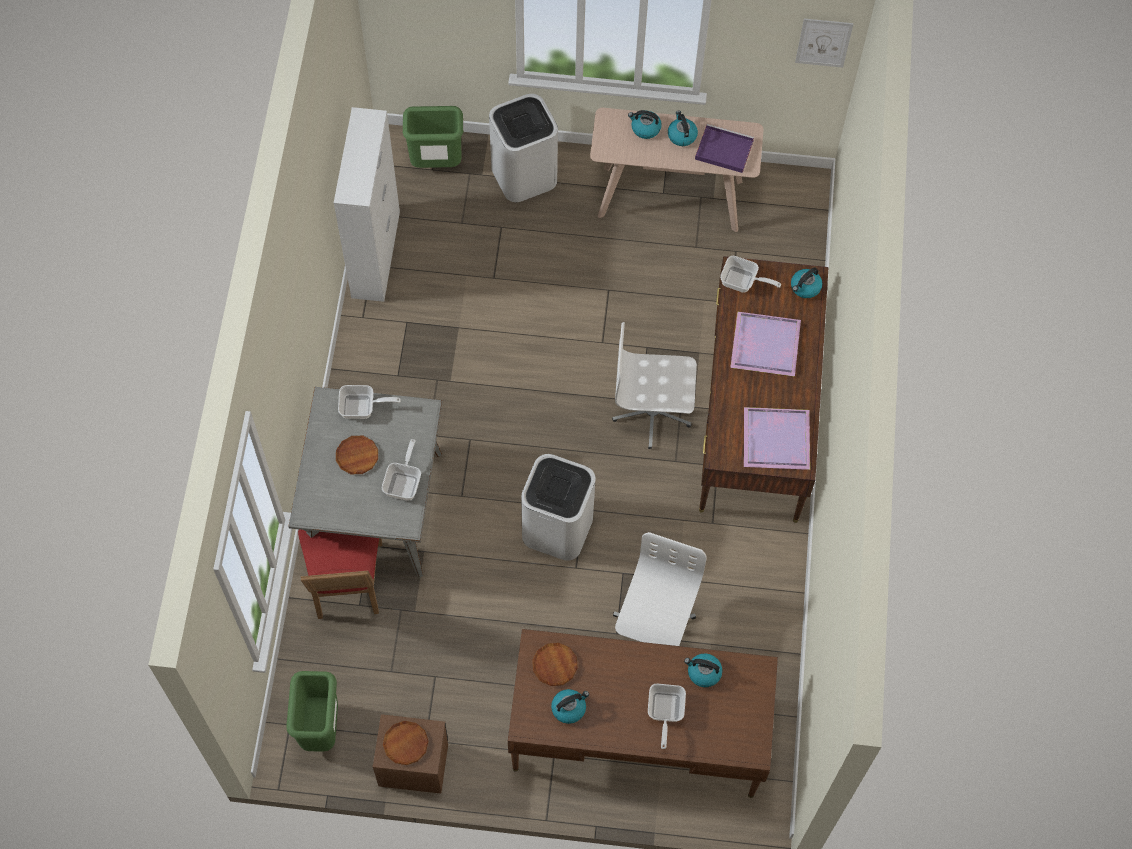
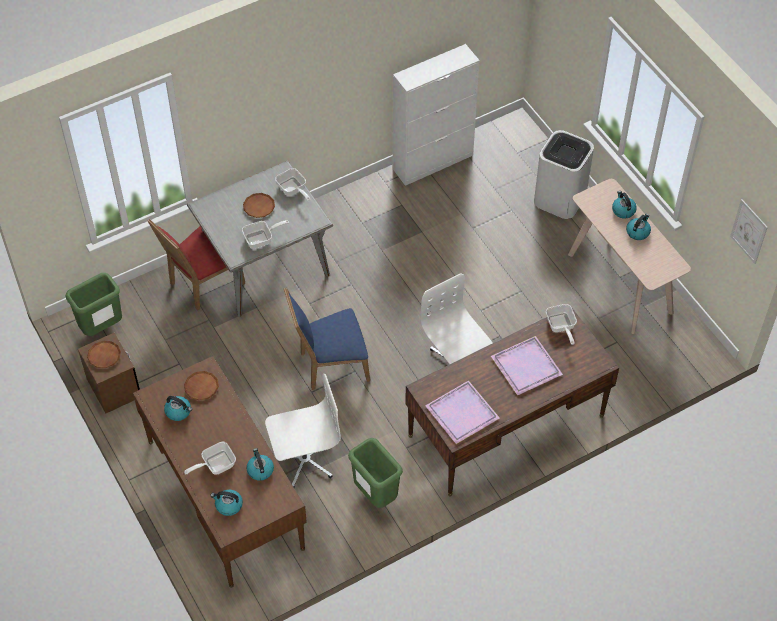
camera: 55 degrees right, 10 degrees down
green trash can [403,106,464,168] -> green trash can moved to [348,438,403,508]
white trash can [521,454,595,561] -> blue chair [283,288,370,390]
purple tray [695,124,754,173] -> none
kettle [791,268,822,298] -> kettle moved to [210,490,243,516]

